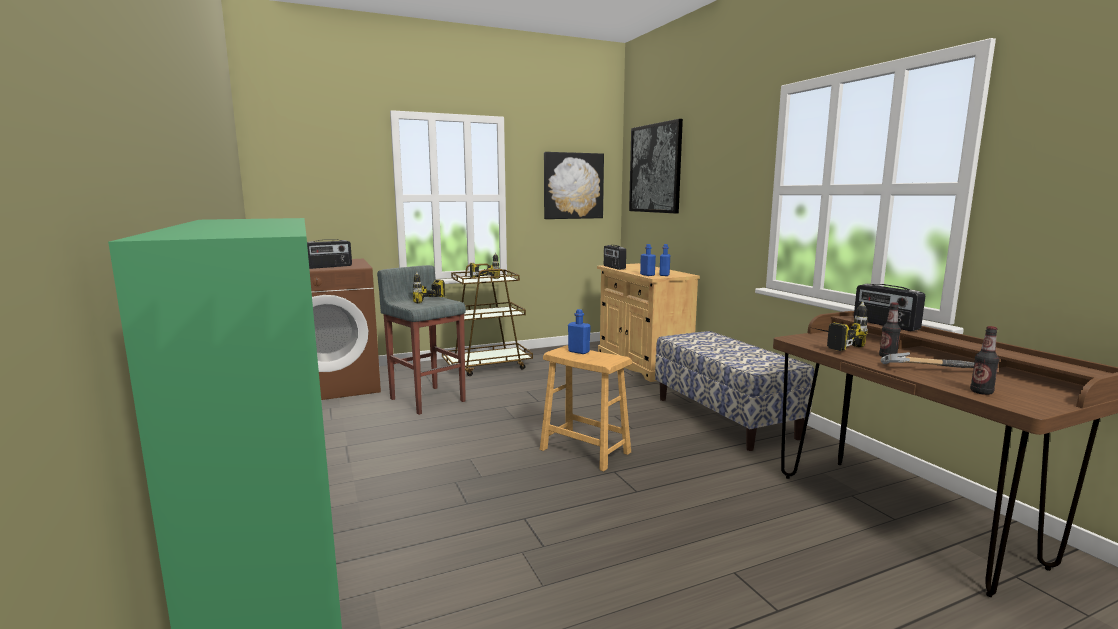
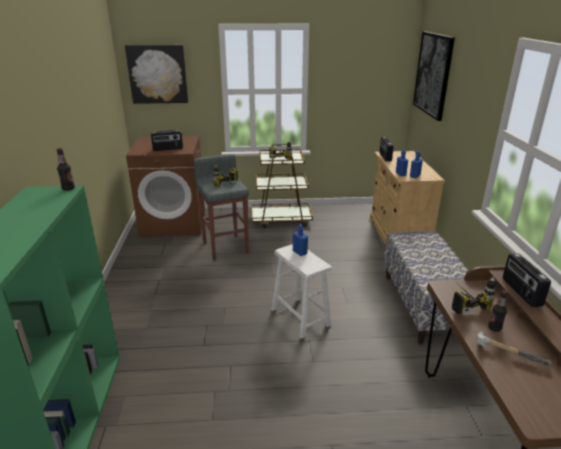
camera: 20 degrees right, 15 degrees up
brown stool [540,346,632,472] -> white stool [272,244,332,339]
picture [544,152,604,219] -> picture moved to [125,45,188,104]
bottle [970,326,999,395] -> bottle moved to [57,148,75,191]

